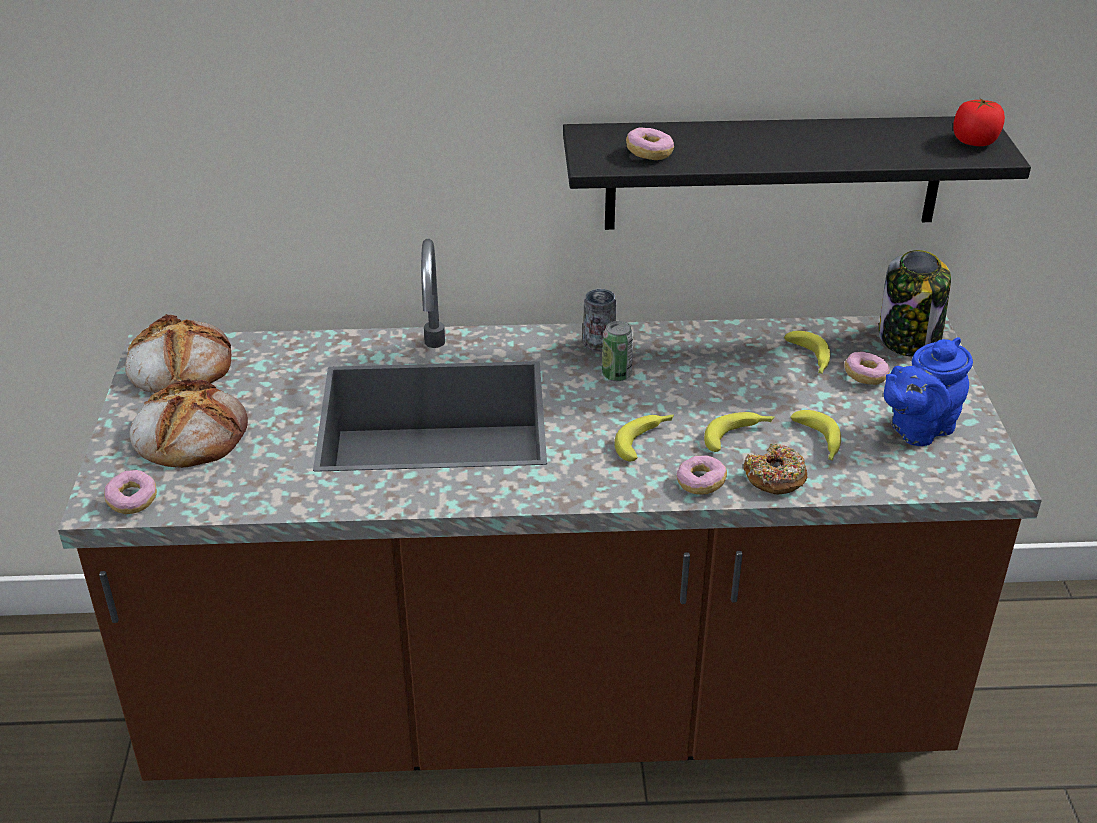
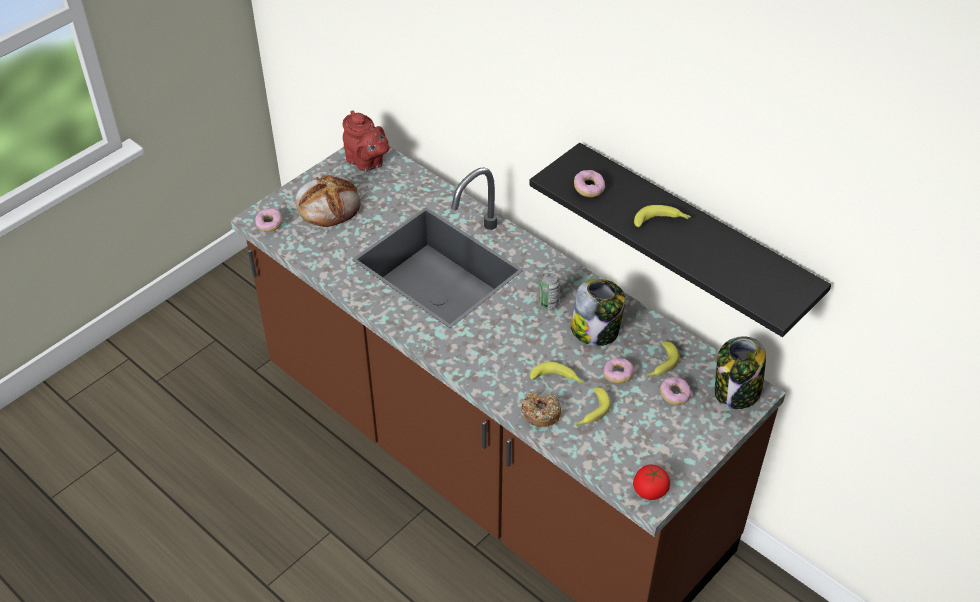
camera: 45 degrees right, 10 degrees up
bread [125,314,231,393] -> red teapot [343,110,389,172]
can [583,289,617,352] -> none
banana [614,414,674,461] -> banana moved to [634,205,691,227]
donut [677,455,727,495] -> donut moved to [603,358,634,384]
blue teapot [884,337,973,446] -> none
tomato [953,98,1005,146] -> tomato moved to [633,464,670,500]
none -> jar [571,279,625,346]

